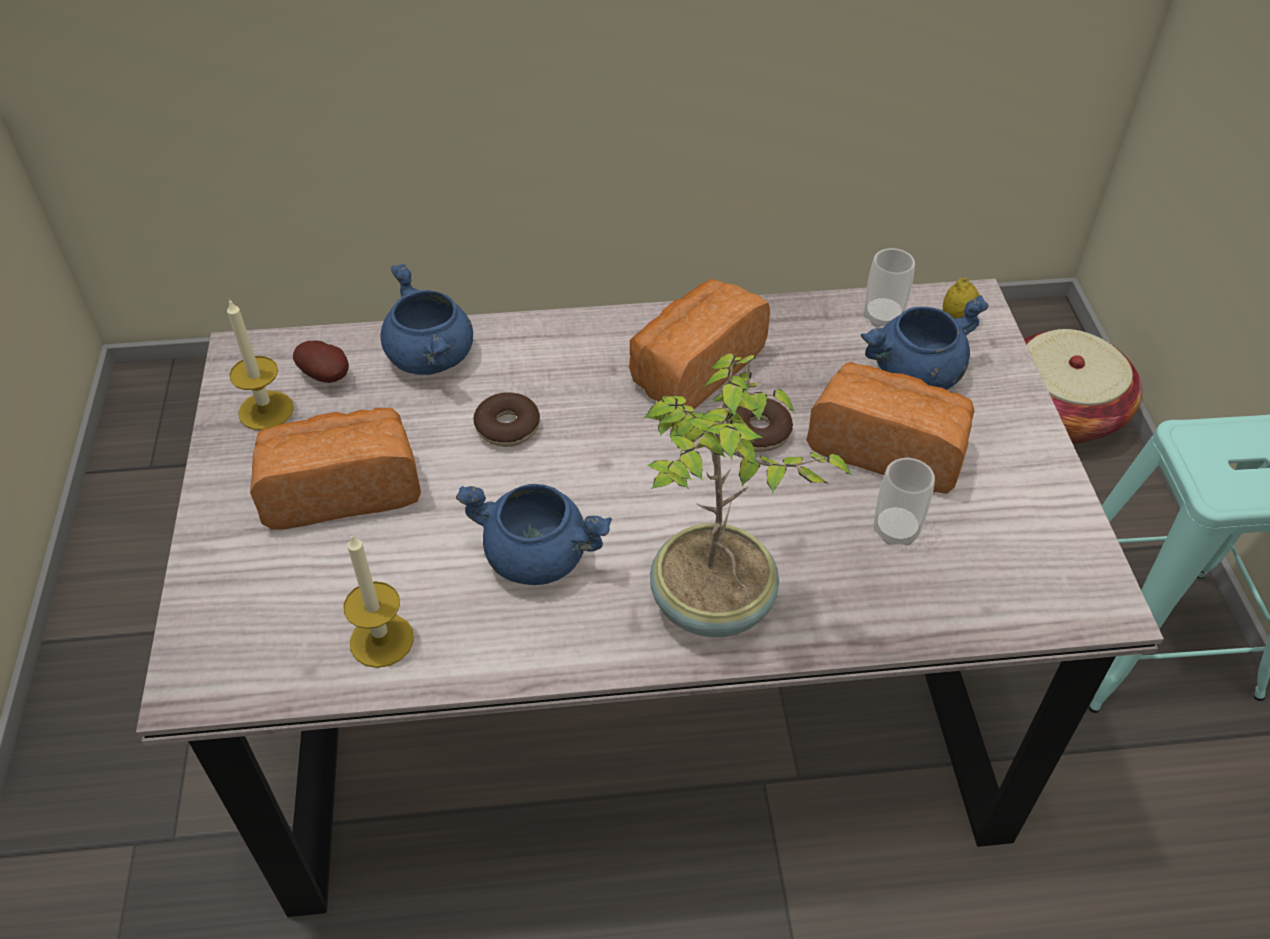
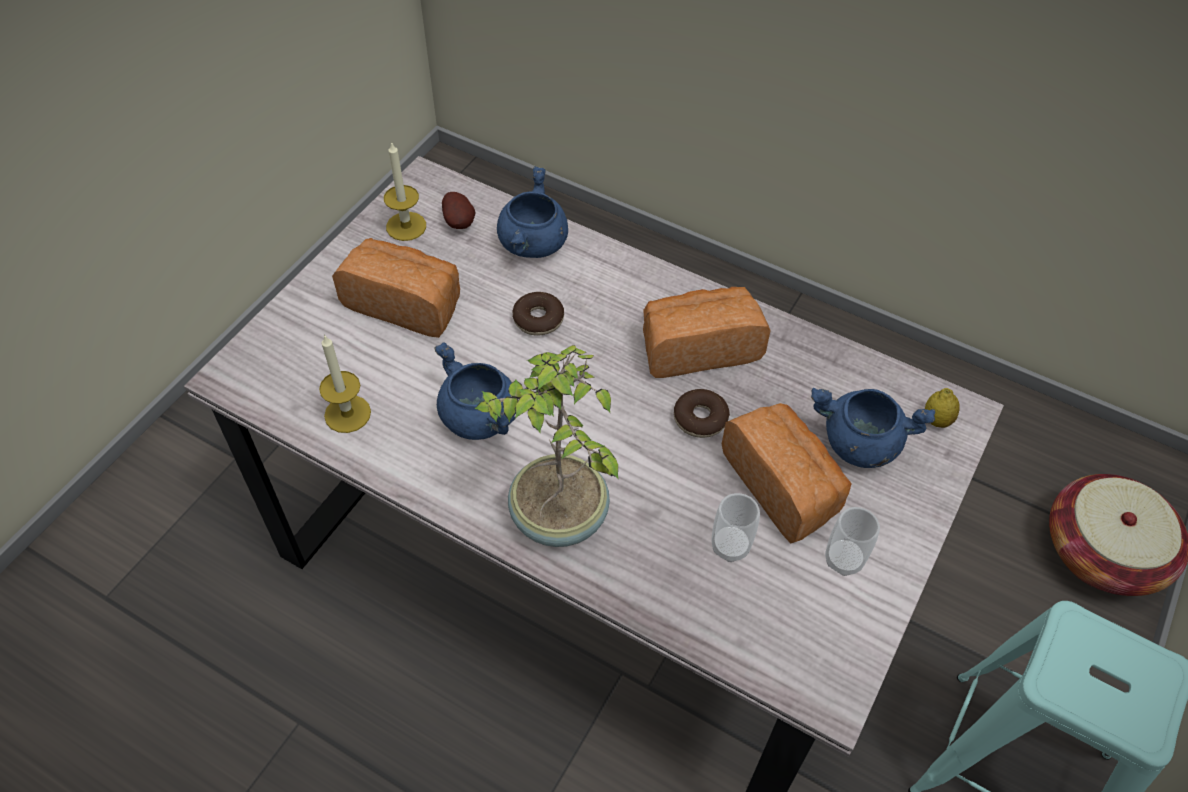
camera: 35 degrees right, 5 degrees up
cup [864,248,915,327] -> cup moved to [825,507,880,576]

